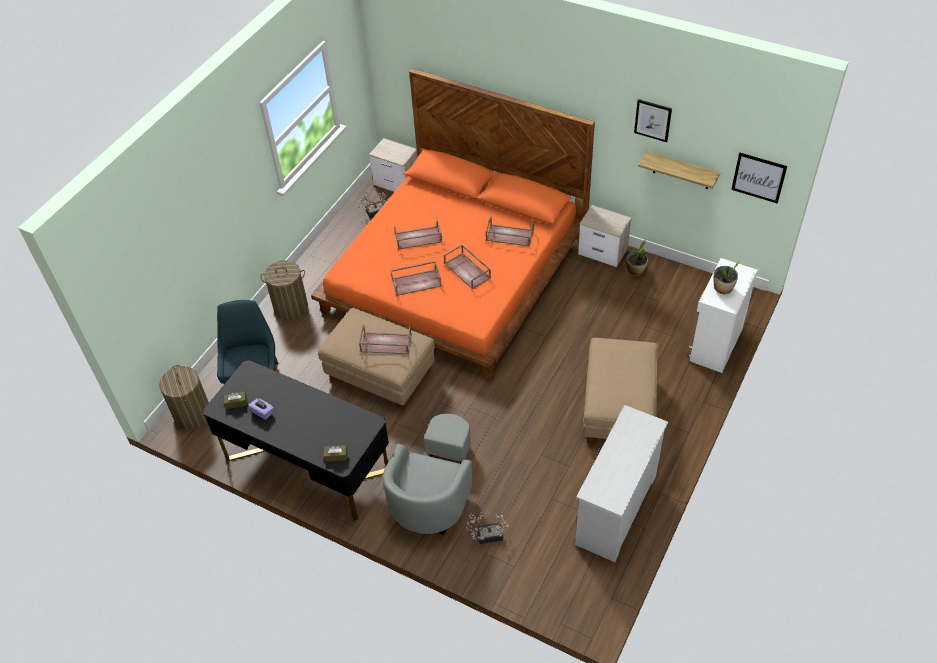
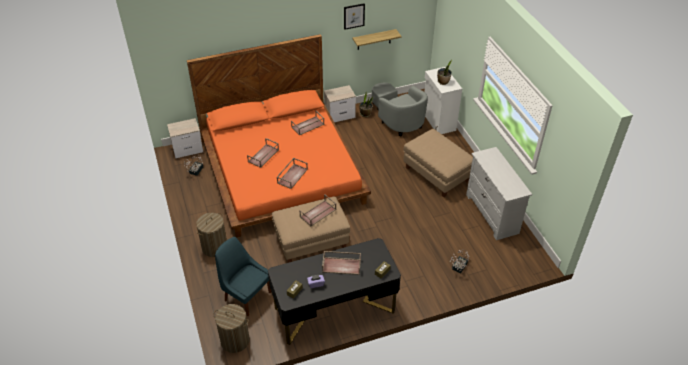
camera: 50 degrees left, 5 degrees down
grey armchair [383,414,472,536] -> grey armchair moved to [372,82,428,137]
brown tray [444,244,491,290] -> brown tray moved to [322,251,361,275]
picture [731,152,787,204] -> none

